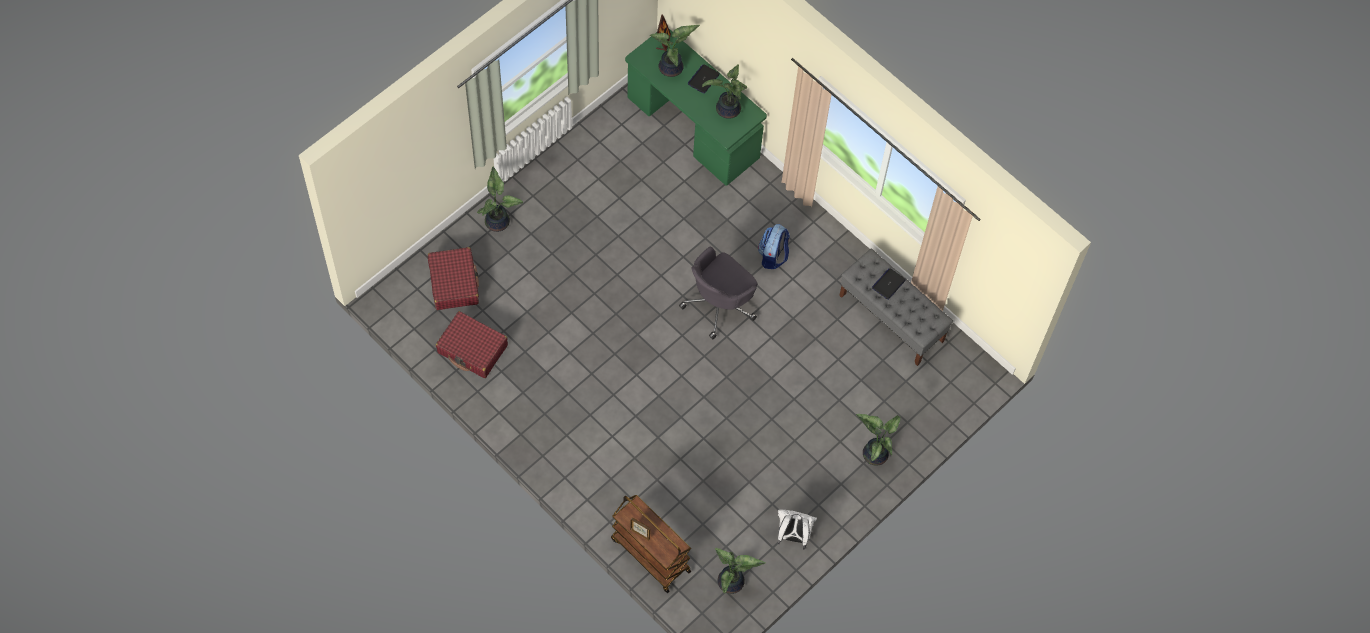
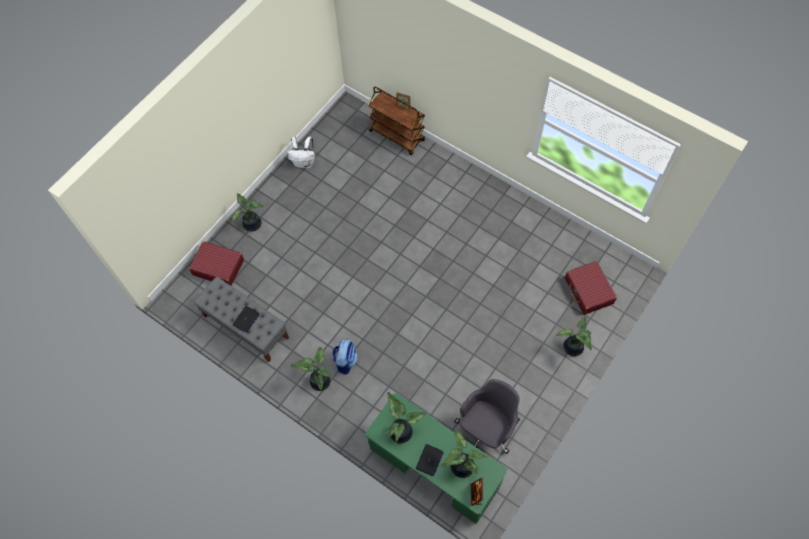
camera: 175 degrees right, 0 degrees up
red suitcase [436,311,508,378] -> red suitcase moved to [189,241,244,286]
grey office chair [679,247,757,339] -> grey office chair moved to [454,379,520,454]
potted plant [715,548,766,594] -> potted plant moved to [290,347,332,391]

